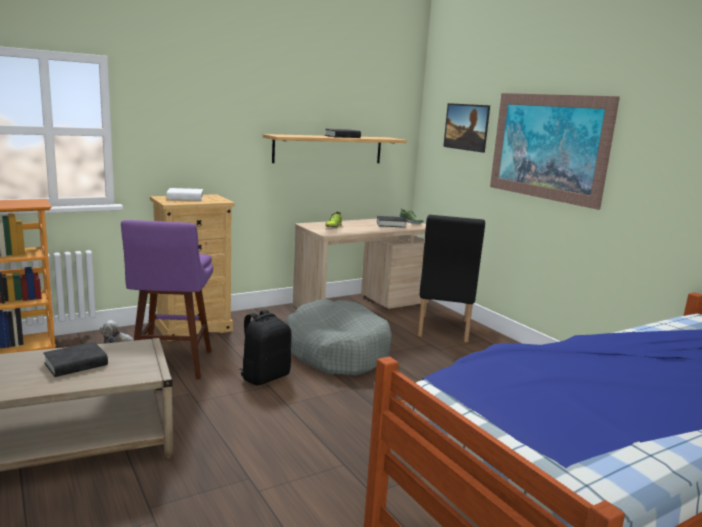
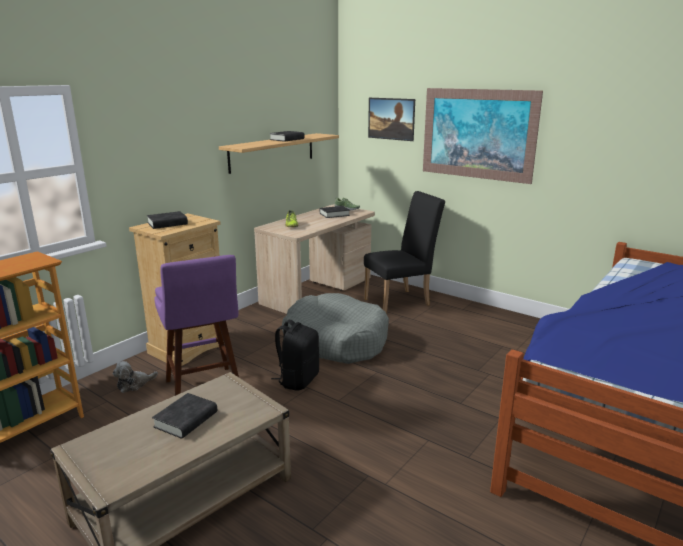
camera: 20 degrees left, 5 degrees up
white book [167,188,203,201] -> black book [147,211,188,229]
black chair [418,215,485,343] -> black chair turned 105 degrees counterclockwise [364,191,445,314]

